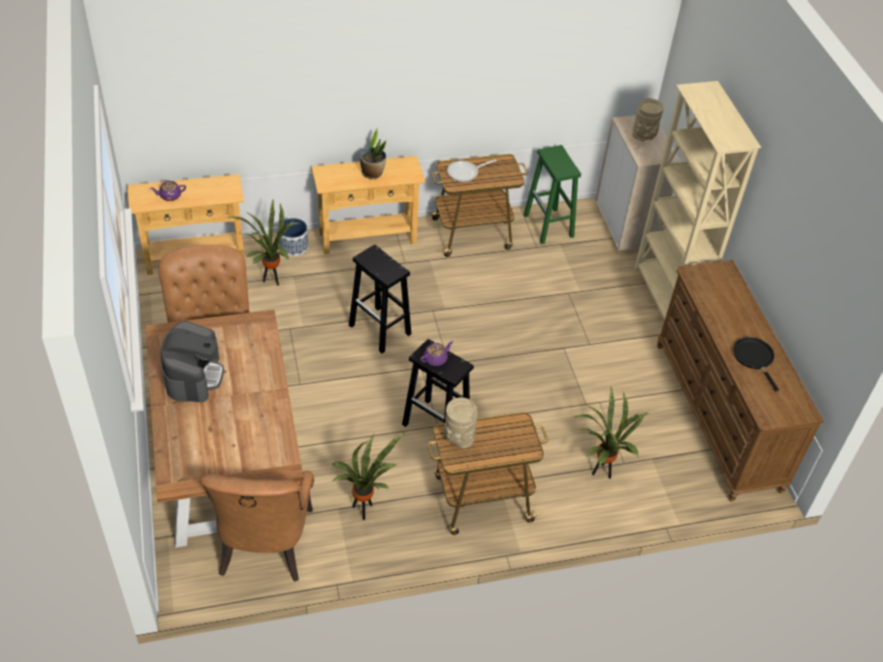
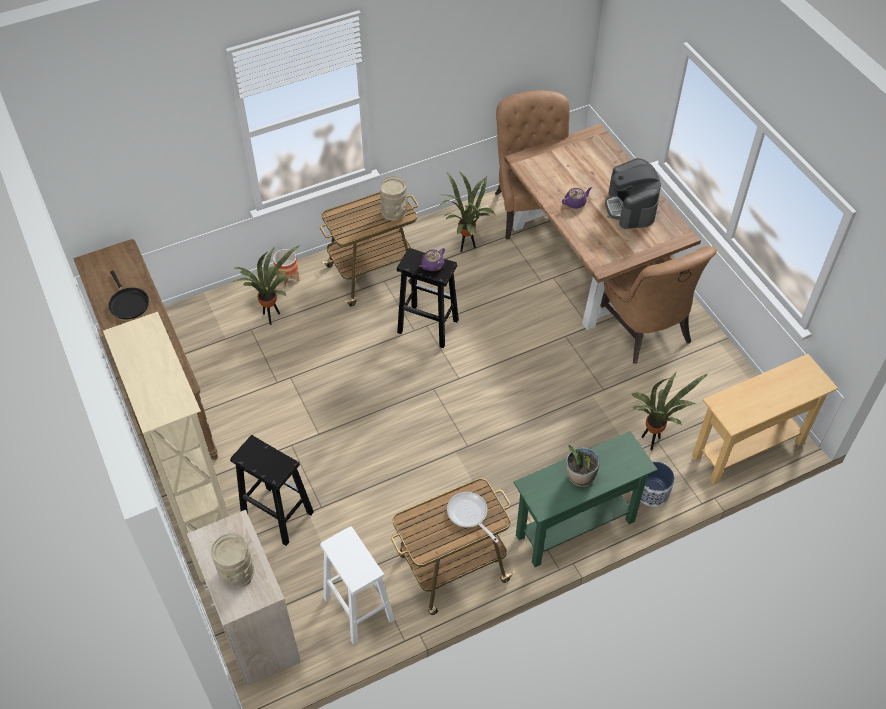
camera: 170 degrees right, 5 degrees up
purple teapot [150,181,186,201] -> purple teapot moved to [562,187,592,209]
beige console table [311,156,425,254] -> green console table [513,431,658,567]
black stool [349,245,411,353] -> black stool moved to [230,435,314,546]
frying pan [447,159,497,182] -> frying pan turned 90 degrees counterclockwise [447,492,499,543]
green stool [524,145,581,244] -> white stool [320,526,395,645]
none -> planter [273,249,300,288]

